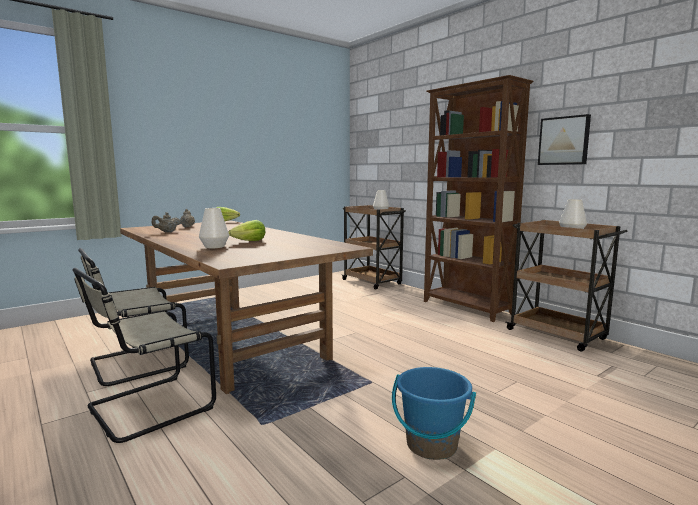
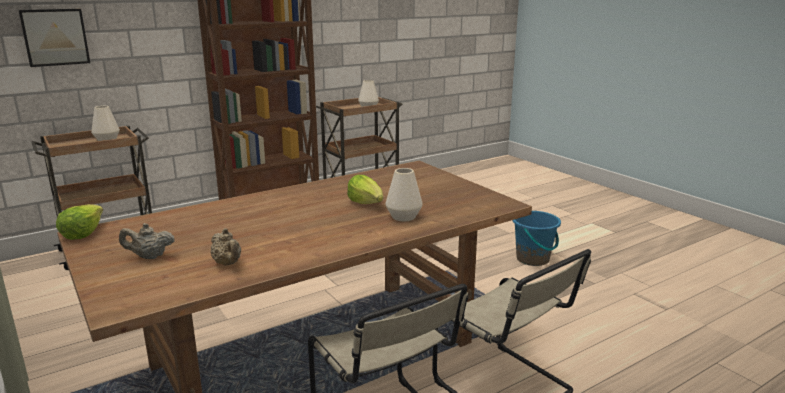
camera: 85 degrees left, 10 degrees up
picture [538,114,591,165] -> picture moved to [18,9,90,67]

